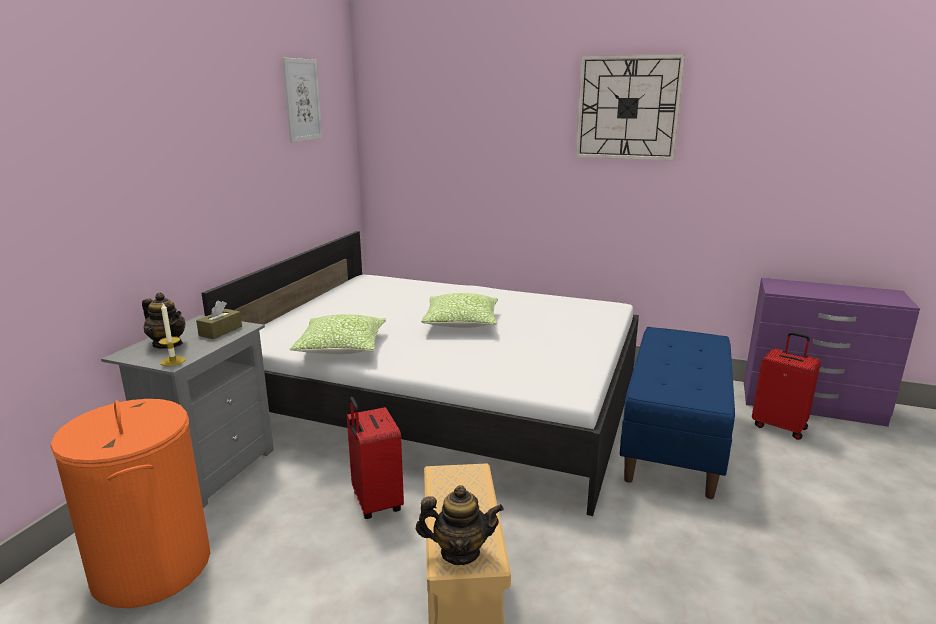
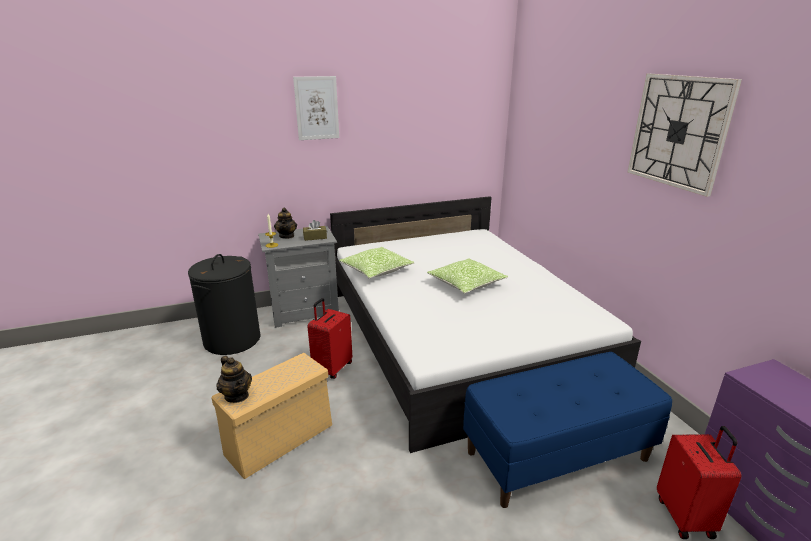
camera: 50 degrees right, 5 degrees up
orange laundry basket [50,399,210,608] -> black laundry basket [188,254,261,355]
picture [282,58,322,142] -> picture moved to [293,76,339,140]

